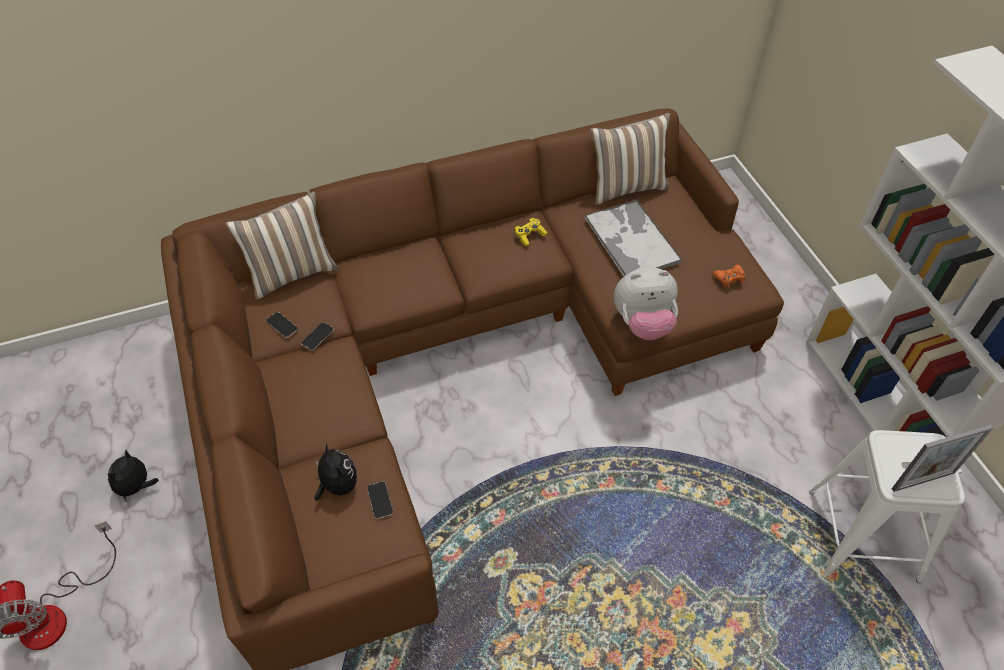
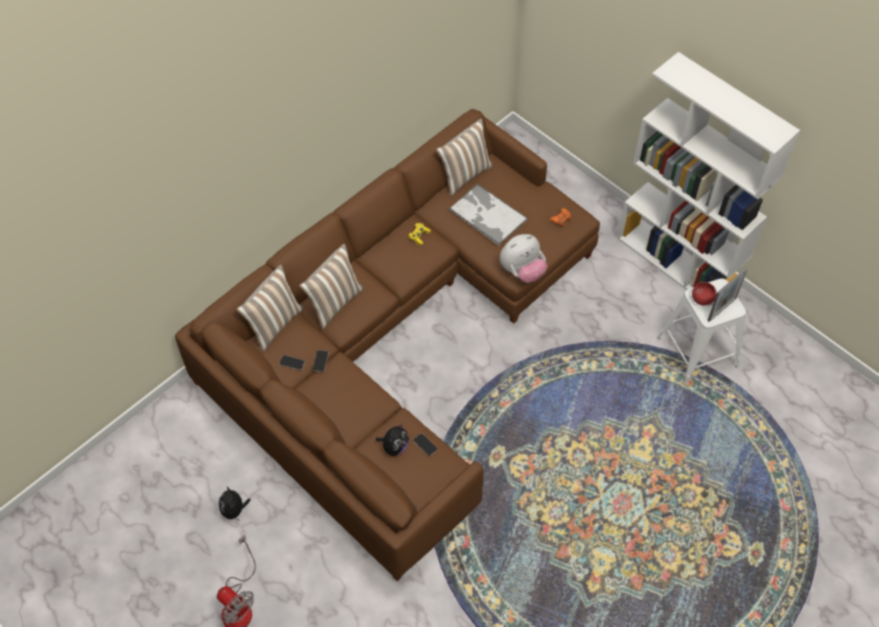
camera: 25 degrees left, 5 degrees up
plush toy [314,443,357,501] -> plush toy turned 90 degrees clockwise [376,424,409,456]
none -> pillow [299,244,364,330]
none -> red bowl [692,282,717,305]

